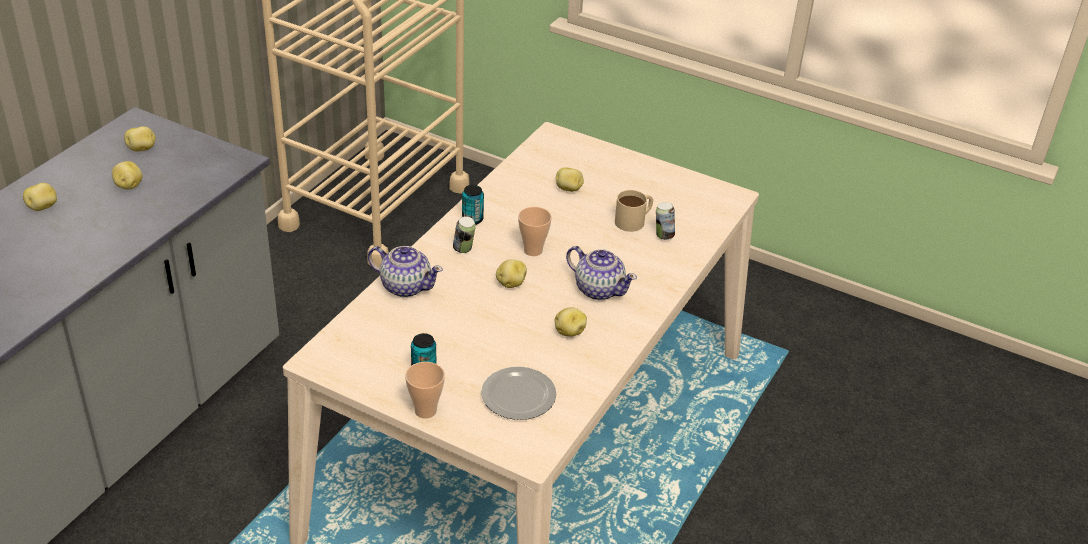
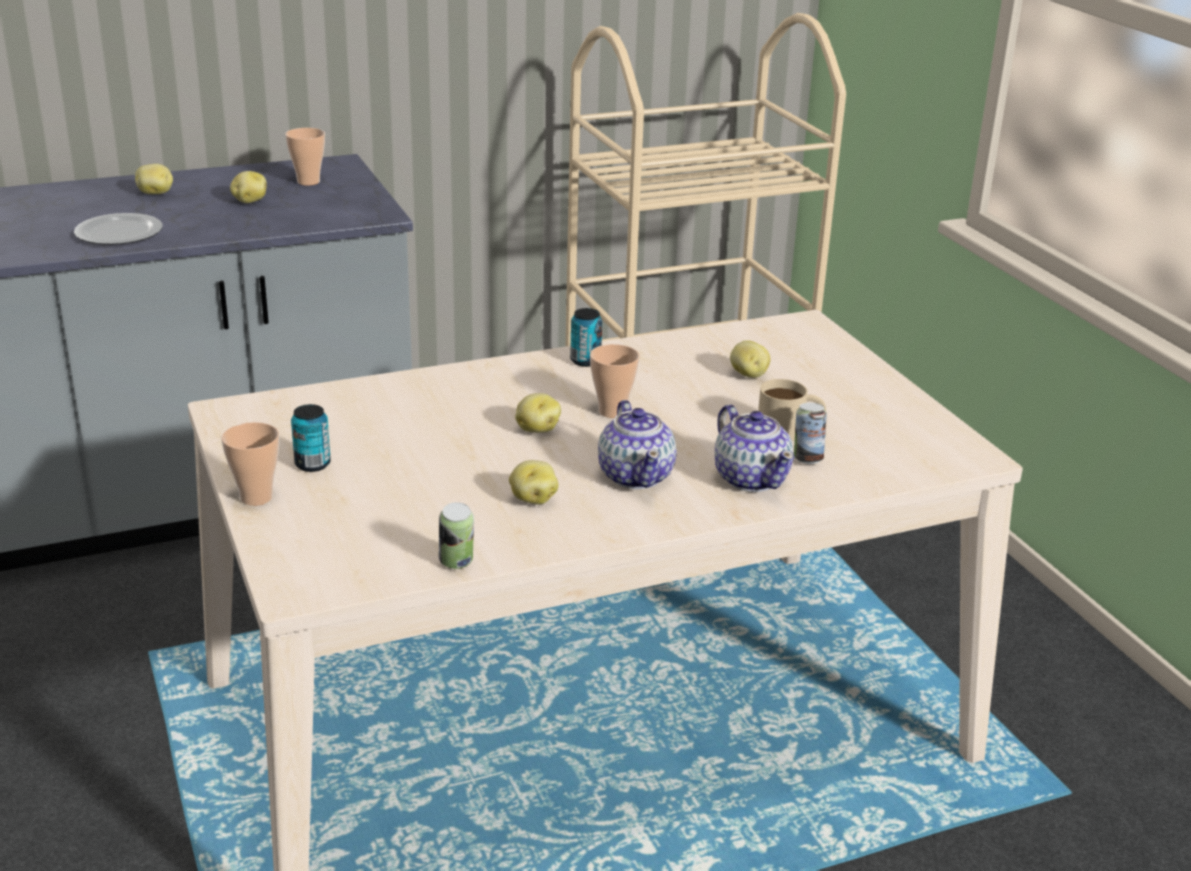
camera: 40 degrees right, 10 degrees down
potato [124,126,156,152] -> cup [285,128,325,185]
teapot [368,246,443,297] -> teapot moved to [715,404,794,492]
can [453,216,476,253] -> can moved to [439,502,474,569]
plate [481,367,556,420] -> plate moved to [74,213,163,245]

